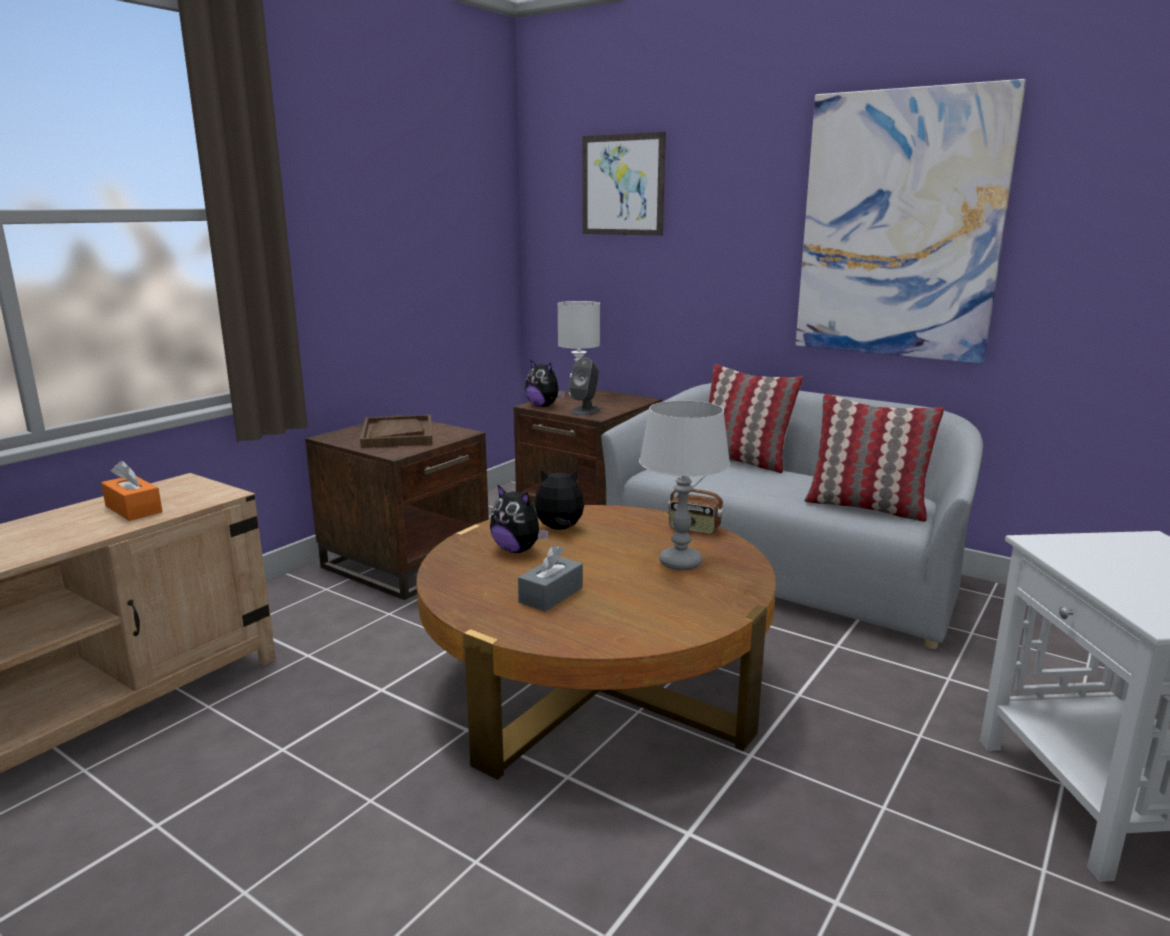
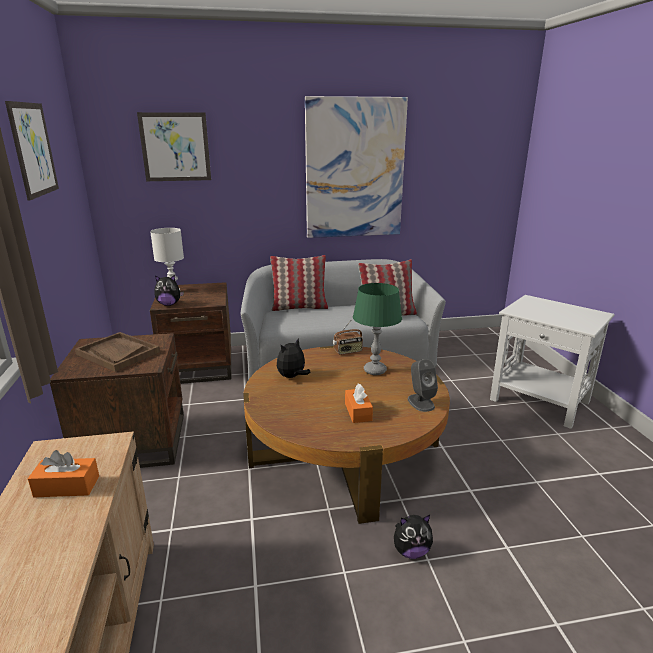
camera: 45 degrees left, 5 degrees up
plush toy [490,484,549,553] -> plush toy moved to [394,515,433,559]
grey tissue box [518,545,583,612] -> orange tissue box [345,384,373,423]
grey speaker [569,357,600,415] -> grey speaker moved to [408,359,438,412]
grey table lamp [639,400,730,571] -> green table lamp [353,283,402,375]
none -> picture [5,101,59,200]

